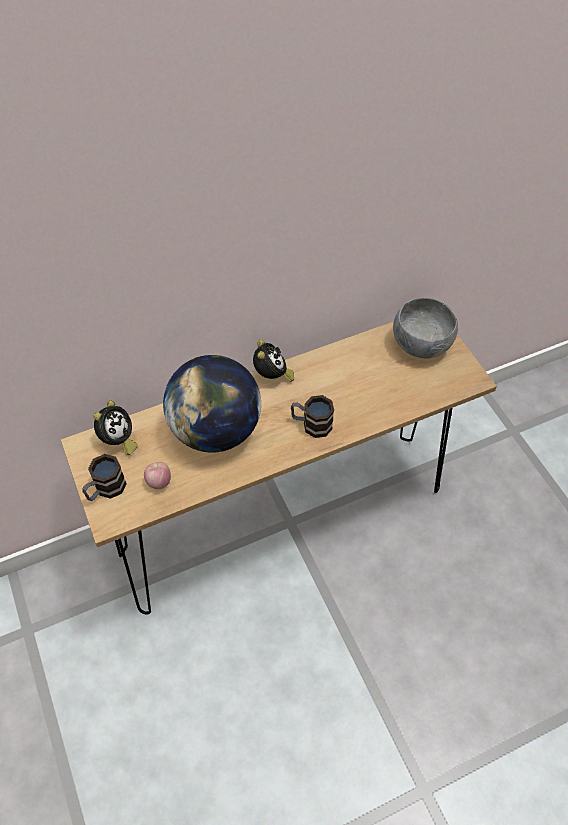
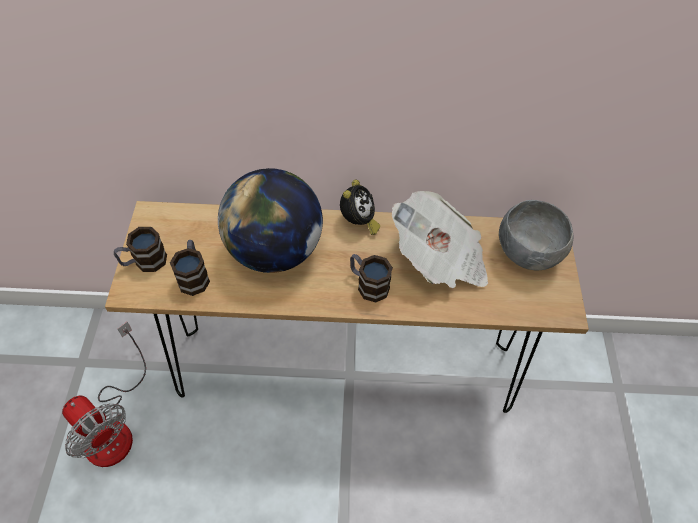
camera: 25 degrees right, 0 degrees up
alarm clock [93,400,138,455] -> none
apple [144,462,171,489] -> mug [170,240,210,296]
none -> fan [62,322,146,467]
none -> newspaper [392,191,488,288]

